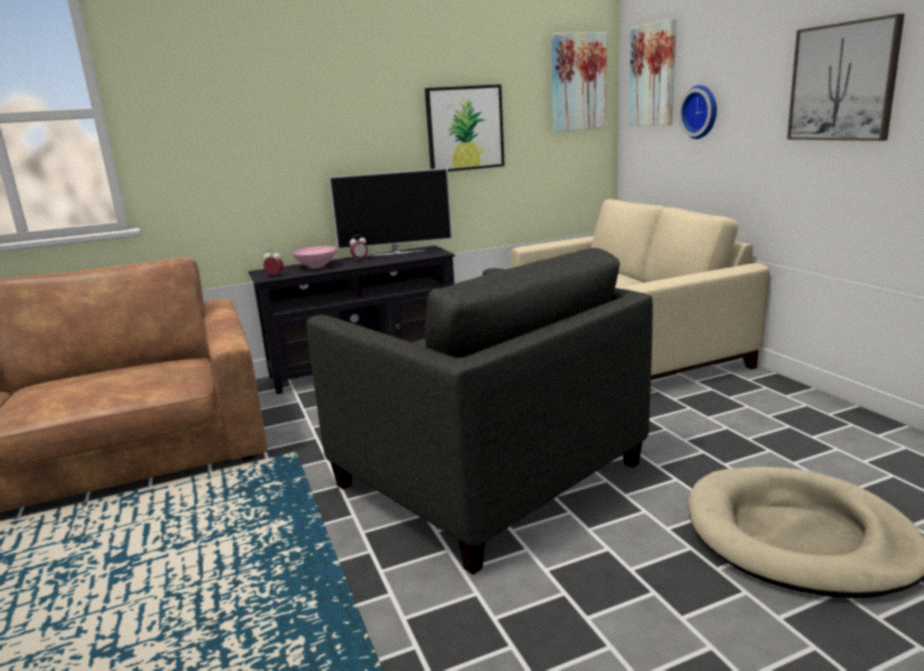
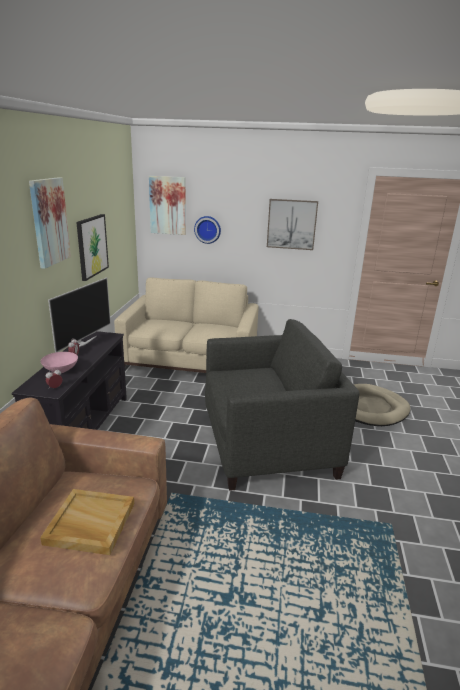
camera: 60 degrees left, 5 degrees up
picture [551,32,607,132] -> picture moved to [29,177,71,269]
none -> beige tray [40,489,134,555]

